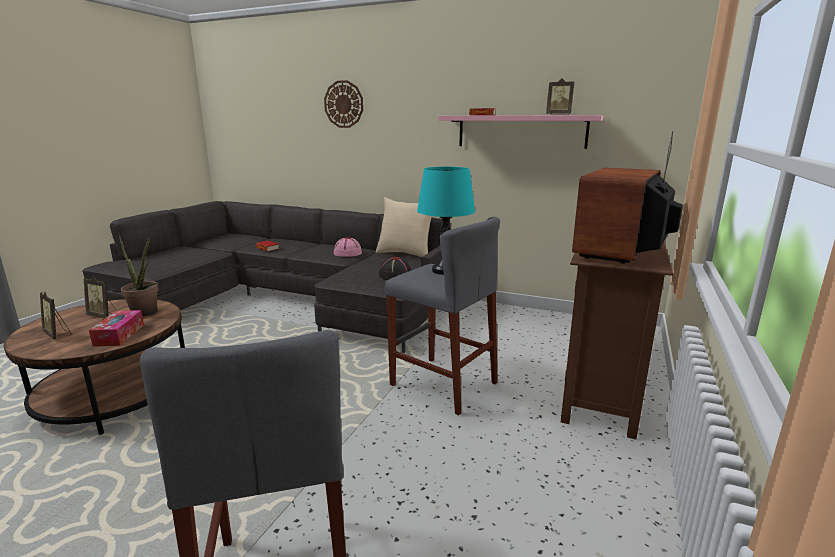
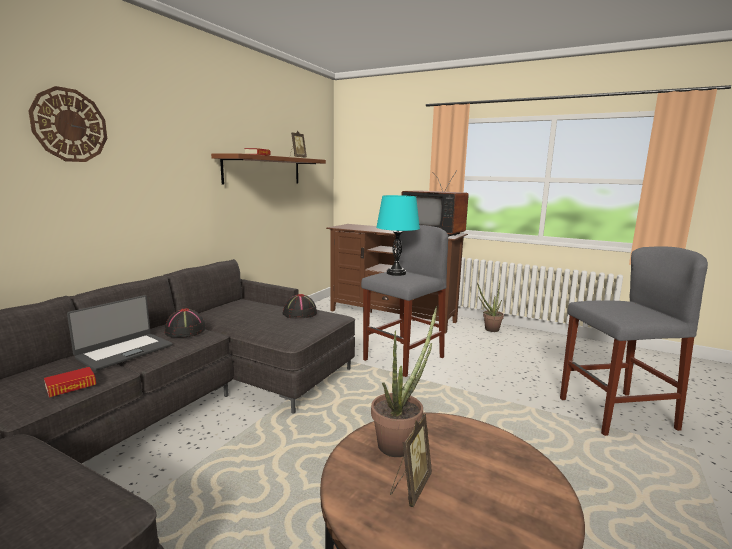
camera: 85 degrees left, 5 degrees down
picture frame [40,292,71,340] -> none
tissue box [89,310,144,346] -> none
pink hat [334,237,362,257] -> black hat [164,308,206,338]
beige pillow [376,197,432,257] -> none
pink shelf [438,115,603,149] -> brown shelf [211,153,326,185]
none -> laptop [67,295,173,371]
none -> potted plant [477,282,504,332]

